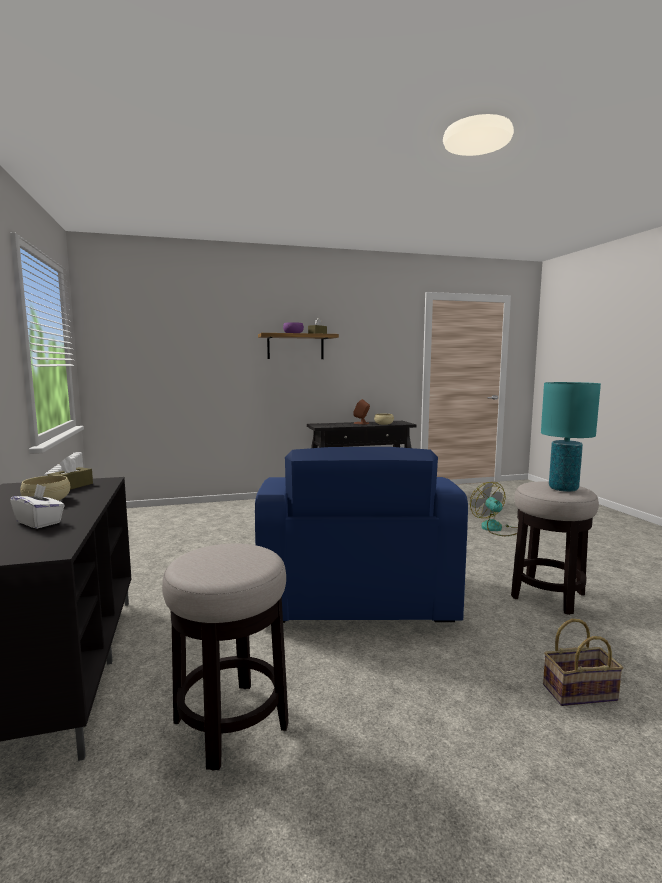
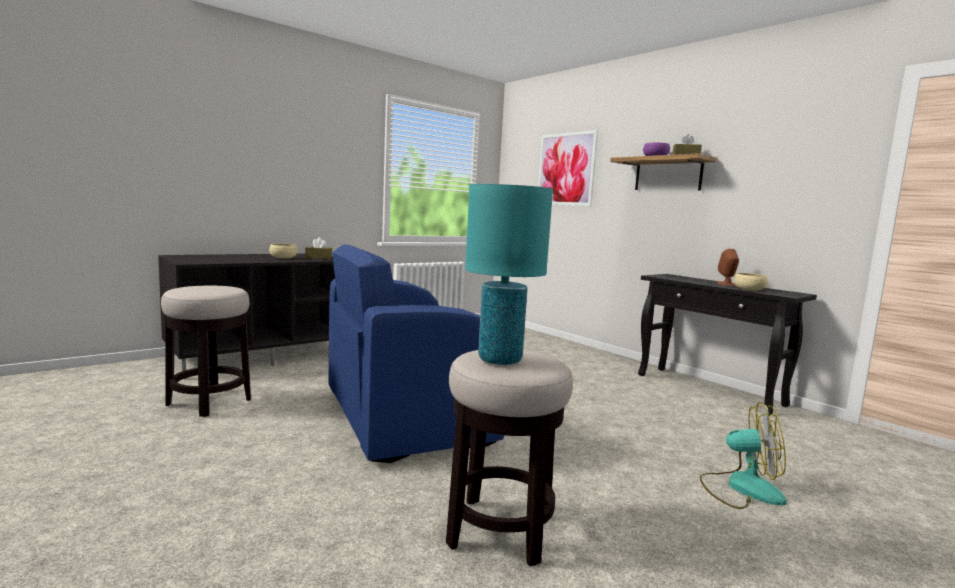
camera: 65 degrees right, 0 degrees up
white tissue box [10,484,65,529] -> none
fan [470,482,518,536] -> fan turned 60 degrees clockwise [700,402,787,509]
basket [543,619,623,706] -> none
none -> picture [538,130,598,206]

